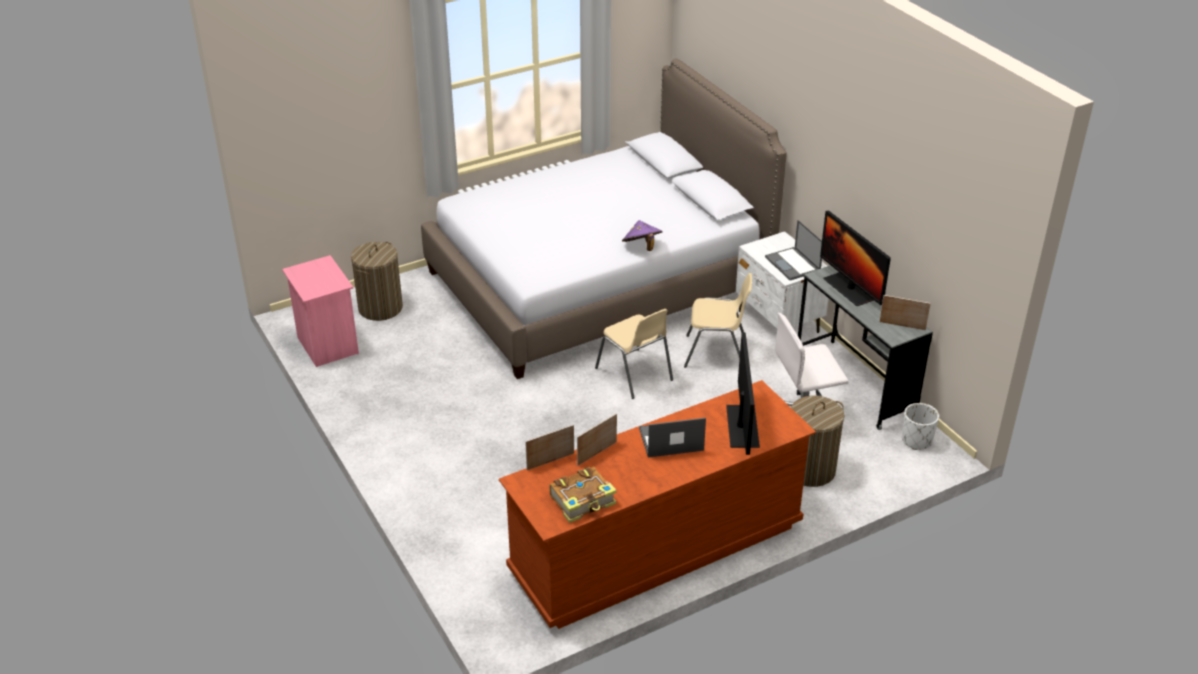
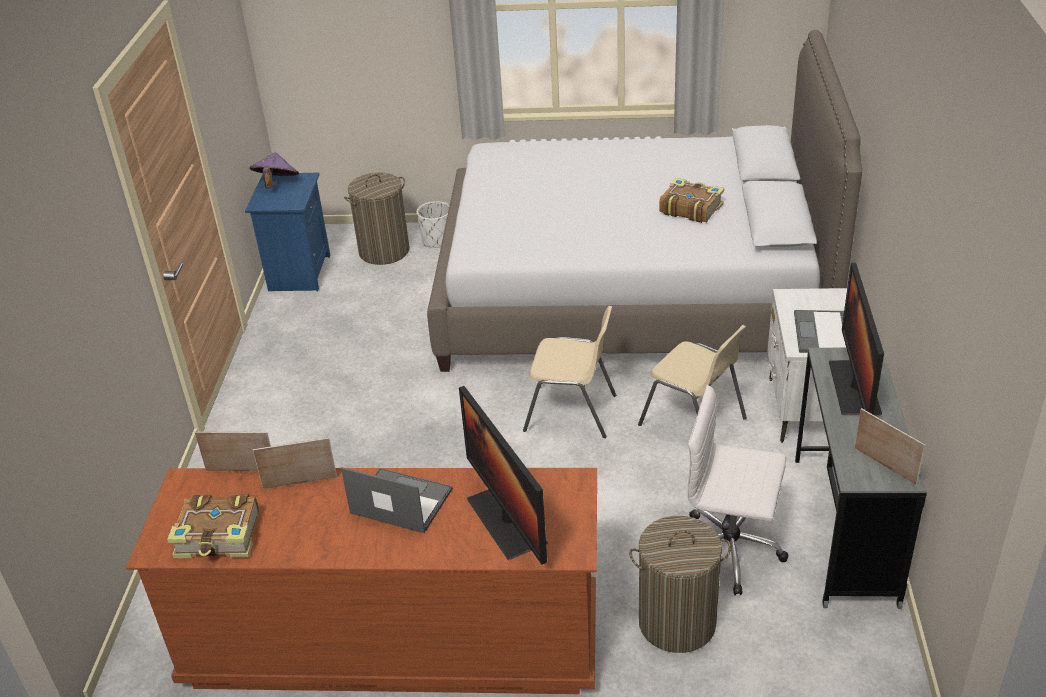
camera: 35 degrees right, 0 degrees up
pink nightstand [282,255,359,367] -> blue nightstand [245,173,330,291]
beige chair [595,309,673,399] -> beige chair turned 75 degrees counterclockwise [523,306,616,438]
purple hat [622,220,663,251] -> purple hat moved to [249,152,299,189]
monitor [726,332,760,455] -> monitor turned 120 degrees clockwise [459,386,547,564]
white planter [902,403,939,450] -> white planter moved to [417,201,450,248]
none -> book [659,178,724,223]

